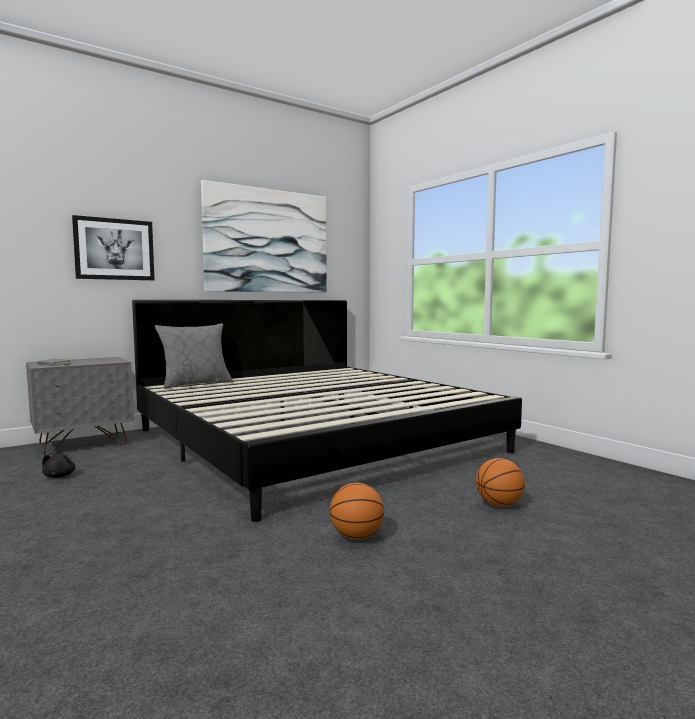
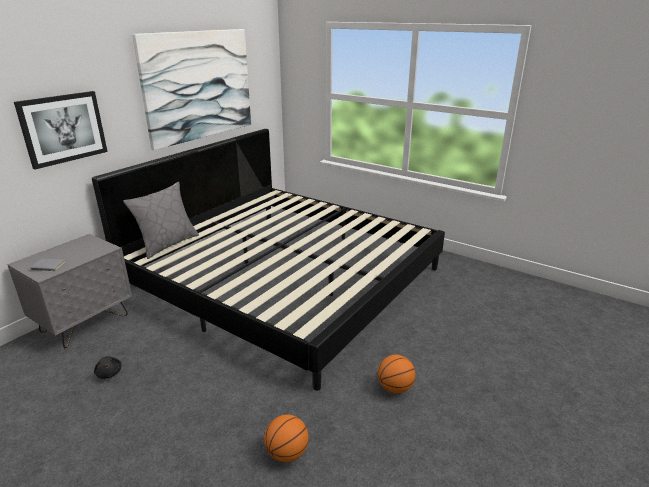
camera: 20 degrees left, 20 degrees up
basketball [476,458,525,507] -> basketball moved to [264,415,309,462]

